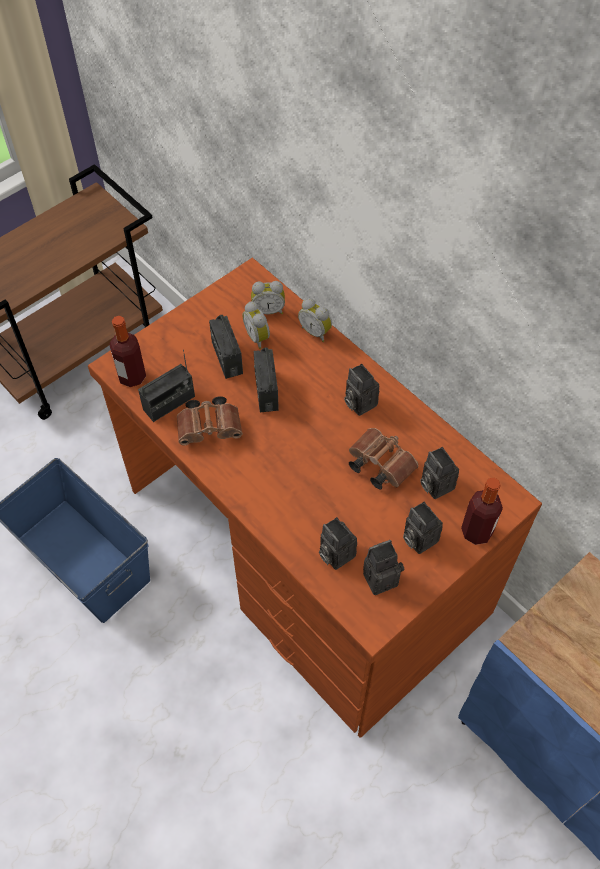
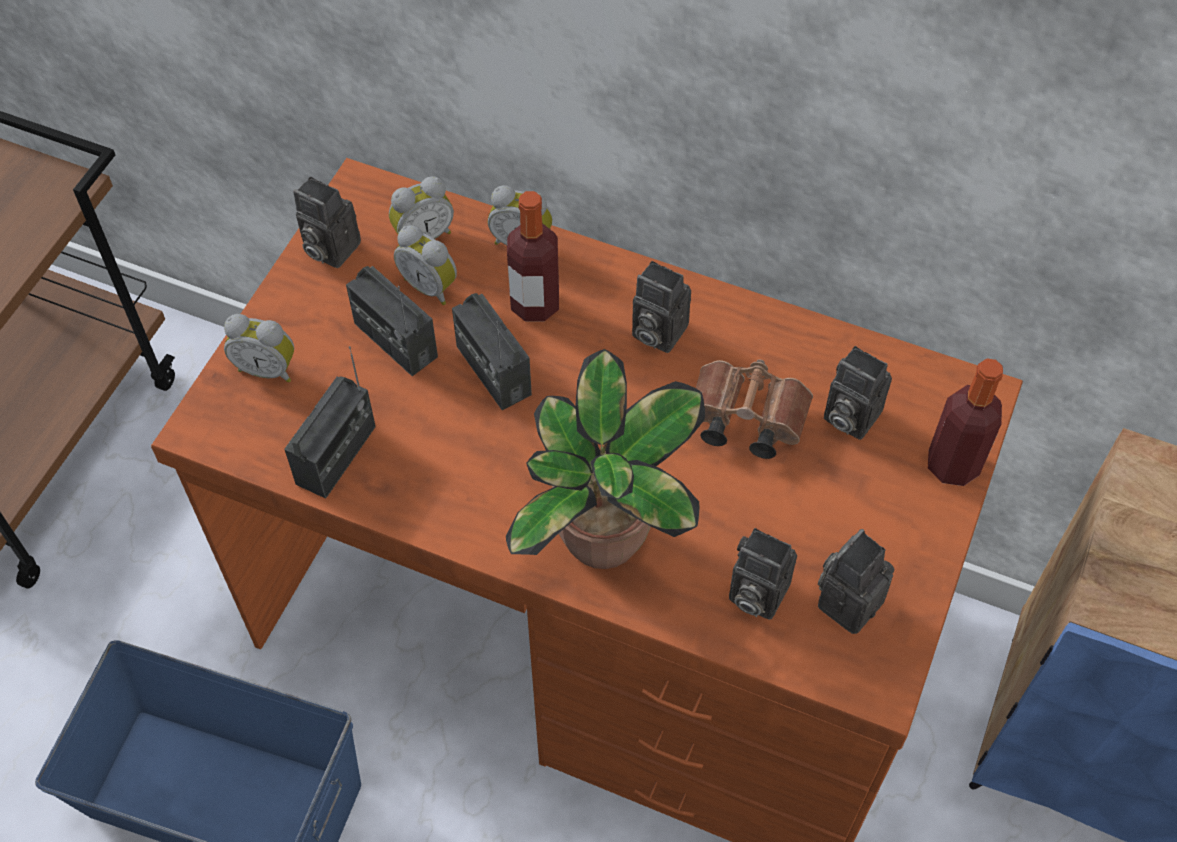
camera: 25 degrees left, 0 degrees up
bottle [109,316,146,387] -> bottle moved to [507,191,559,322]
brown binoculars [177,396,243,445] -> none
camera [403,502,443,554] -> camera moved to [293,177,361,268]
none -> alarm clock [224,314,294,382]
none -> potted plant [506,349,705,569]

